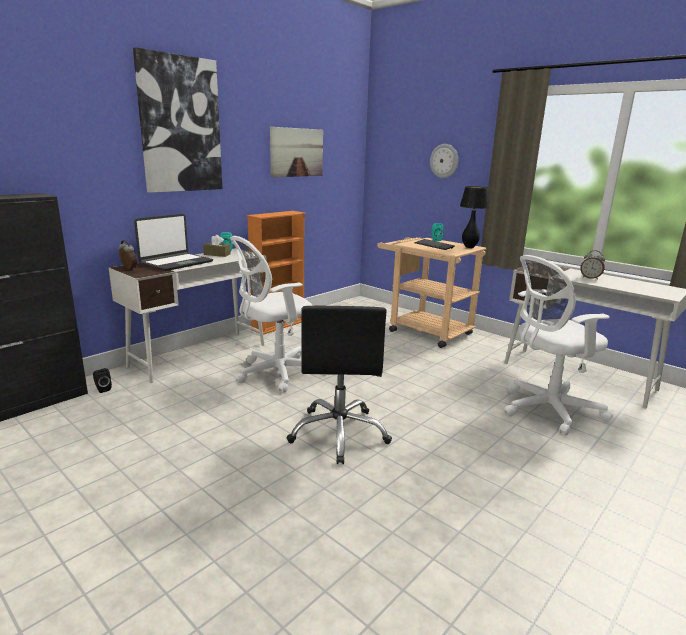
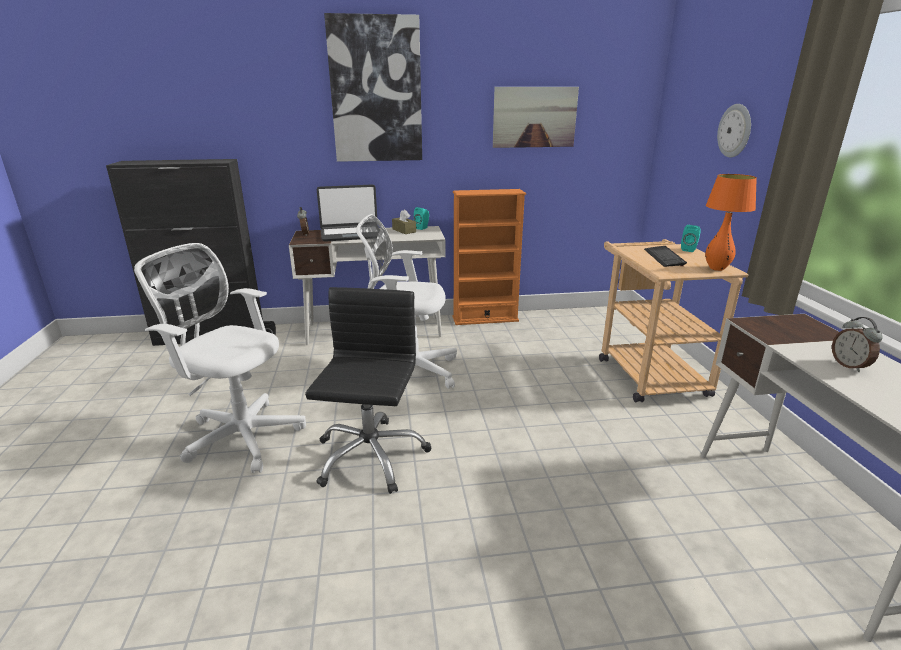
camera: 40 degrees right, 5 degrees up
black office chair [287,306,392,464] -> black office chair turned 150 degrees clockwise [305,287,432,494]
black table lamp [460,186,489,248] -> orange table lamp [705,174,757,271]
white office chair [504,255,613,435] -> white office chair moved to [134,243,306,473]

